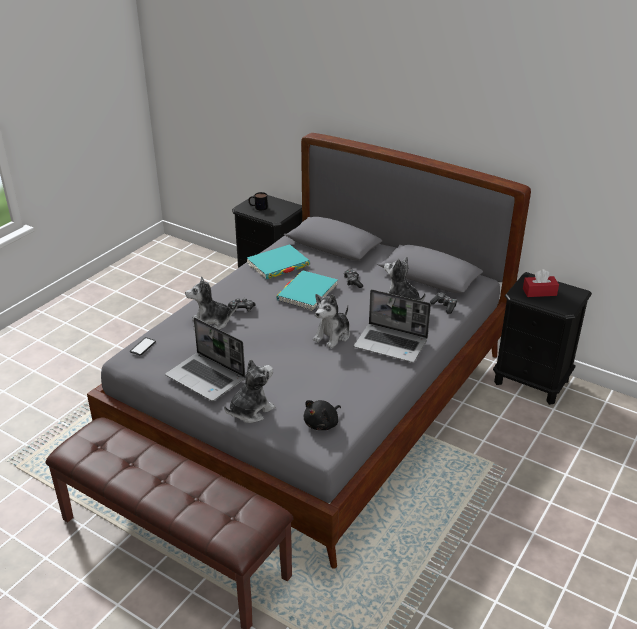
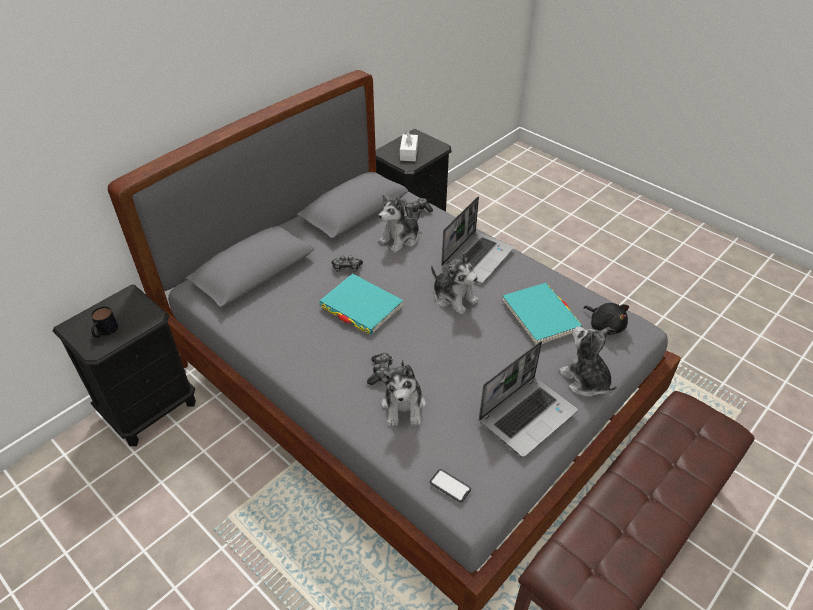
camera: 80 degrees left, 10 degrees up
turquoise book [247,244,310,279] -> turquoise book moved to [503,283,583,345]
red tissue box [523,269,559,297] -> white tissue box [400,130,418,161]

